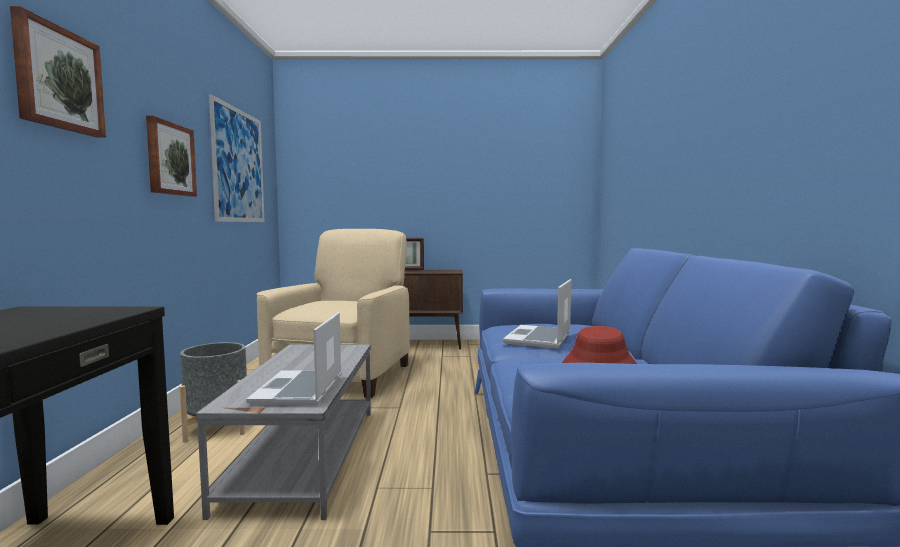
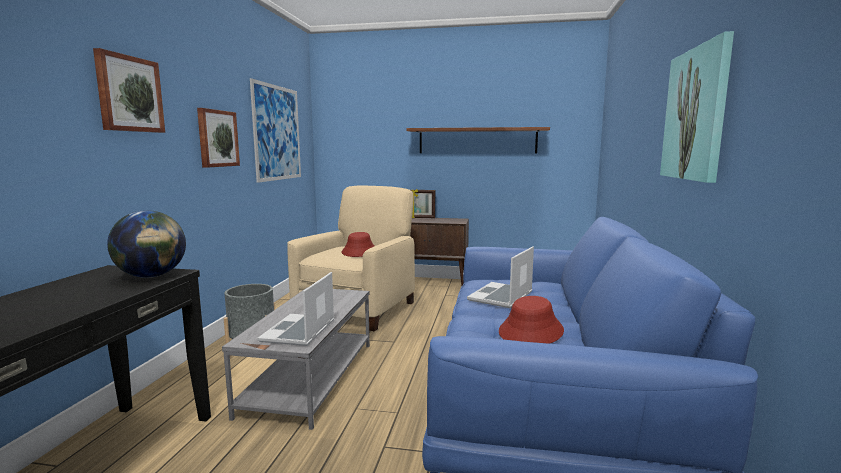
camera: 10 degrees right, 5 degrees up
none -> globe [107,210,186,278]
none -> red hat [342,232,374,257]
none -> brown shelf [406,127,550,153]
none -> picture [660,31,734,183]

